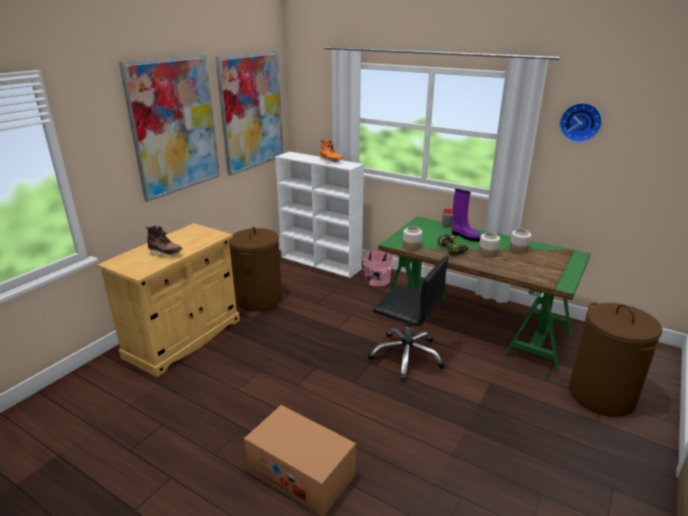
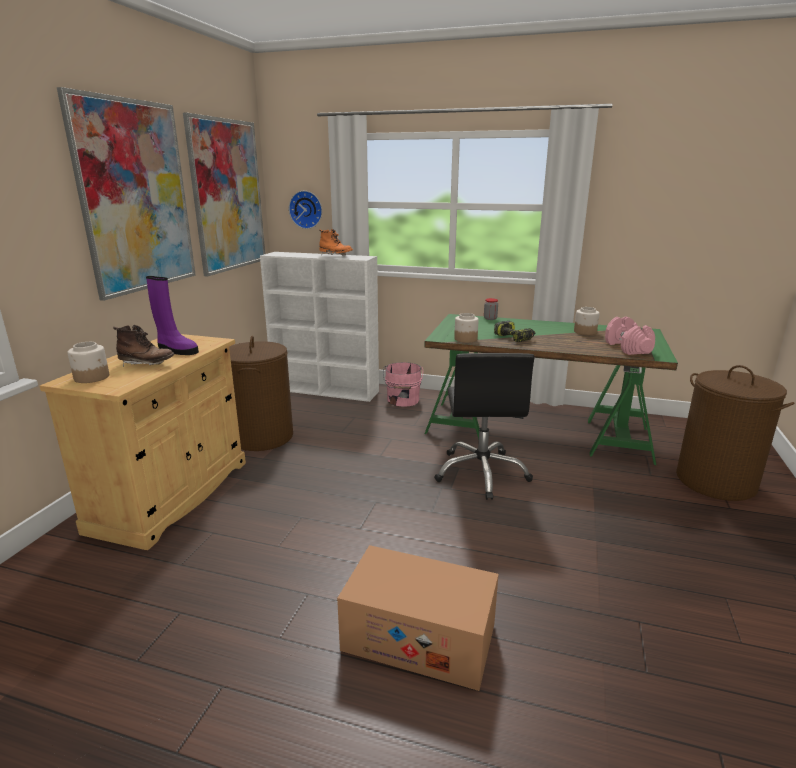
camera: 15 degrees left, 5 degrees down
black office chair [368,256,449,381] -> black office chair turned 75 degrees clockwise [434,353,535,500]
purple boot [452,189,481,242] -> purple boot moved to [146,276,199,355]
jar [478,232,500,258] -> jar moved to [67,342,109,383]
wall clock [559,103,602,143] -> wall clock moved to [289,191,322,229]
none -> pink dumbbell [605,316,655,355]

